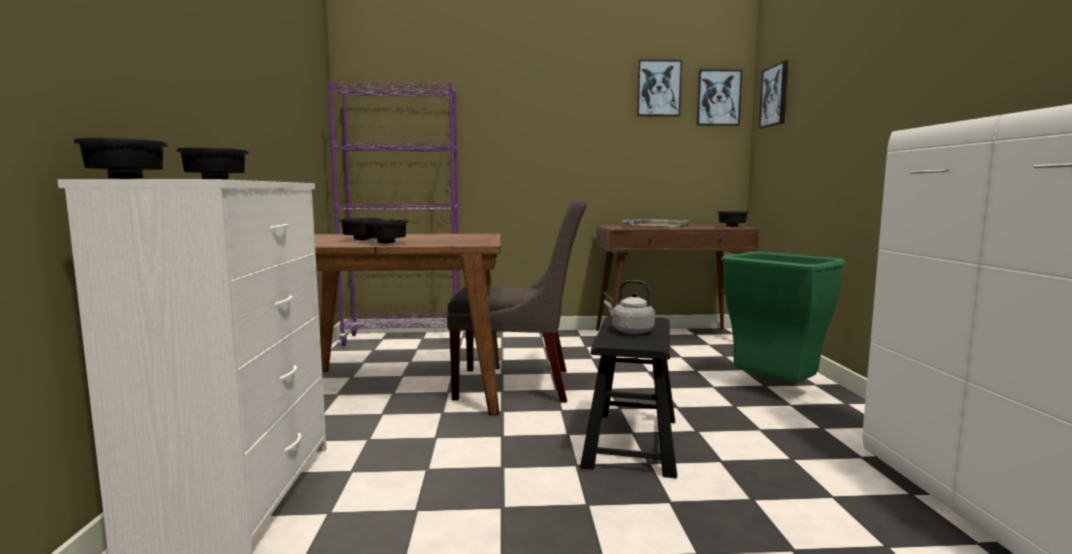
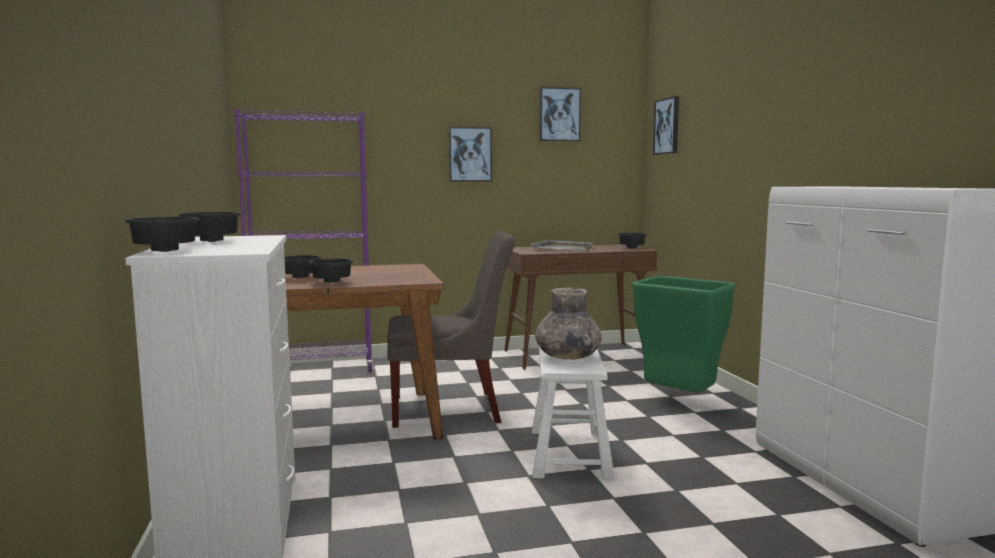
camera: 10 degrees left, 0 degrees up
black stool [580,316,677,478] -> white stool [532,347,615,480]
grey kettle [604,280,655,334] -> grey vase [535,288,602,359]
picture [696,69,742,126] -> picture moved to [449,127,492,182]

